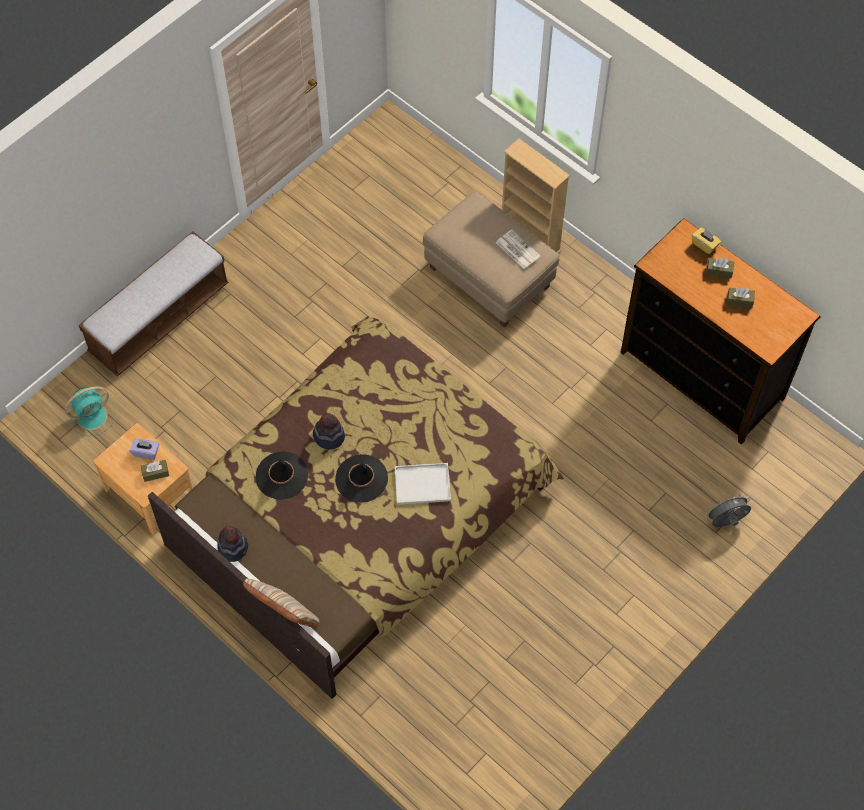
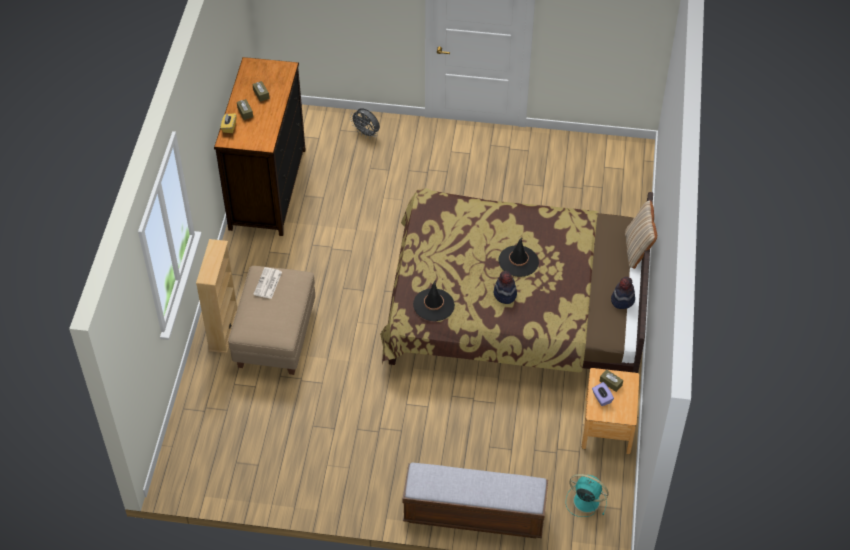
camera: 125 degrees left, 10 degrees down
black hat [256,451,308,500] -> black hat moved to [413,281,455,321]
white tray [395,463,451,505] -> none

